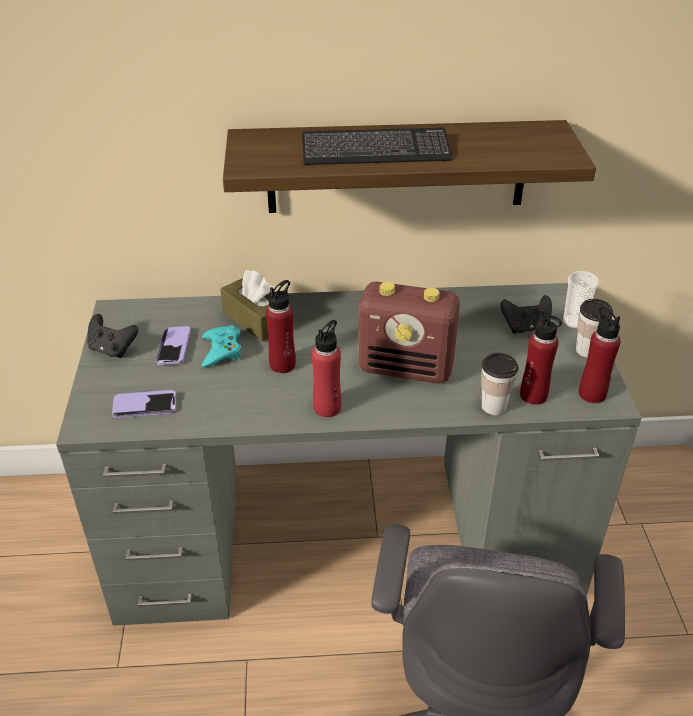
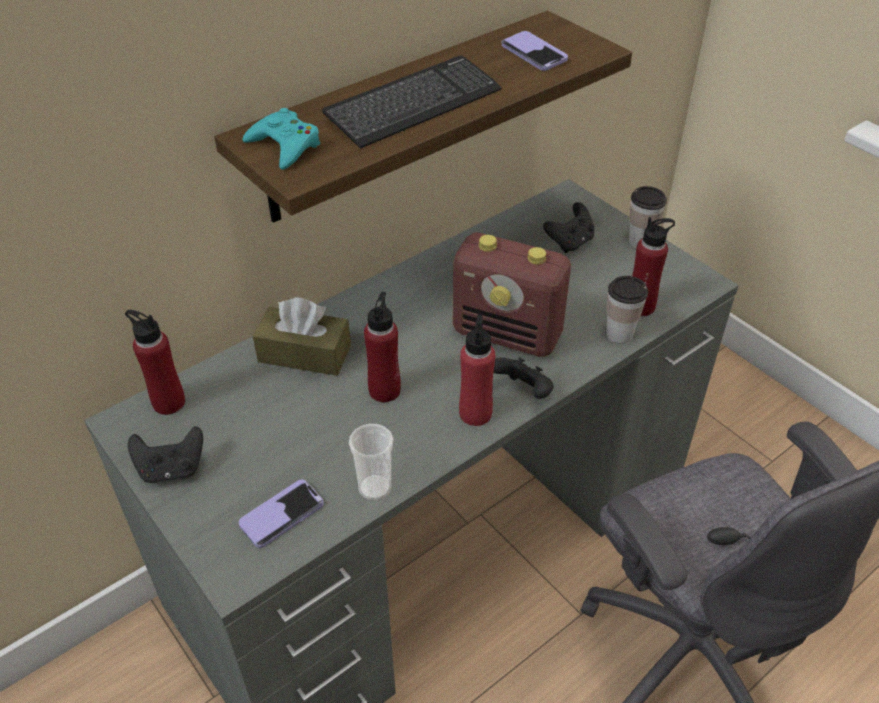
camera: 35 degrees left, 5 degrees up
phone [155,326,191,365] -> phone moved to [502,31,568,71]
turquoise game controller [201,325,241,367] -> turquoise game controller moved to [242,108,320,170]
radio [358,282,460,383] -> radio turned 45 degrees clockwise [453,233,571,357]
cup [563,271,599,329] -> cup moved to [349,424,394,501]
red bottle [579,307,621,403] -> red bottle moved to [125,310,185,415]
none -> black game controller [493,357,554,399]

